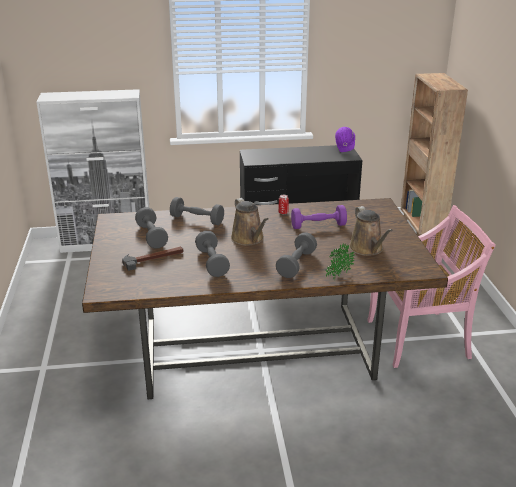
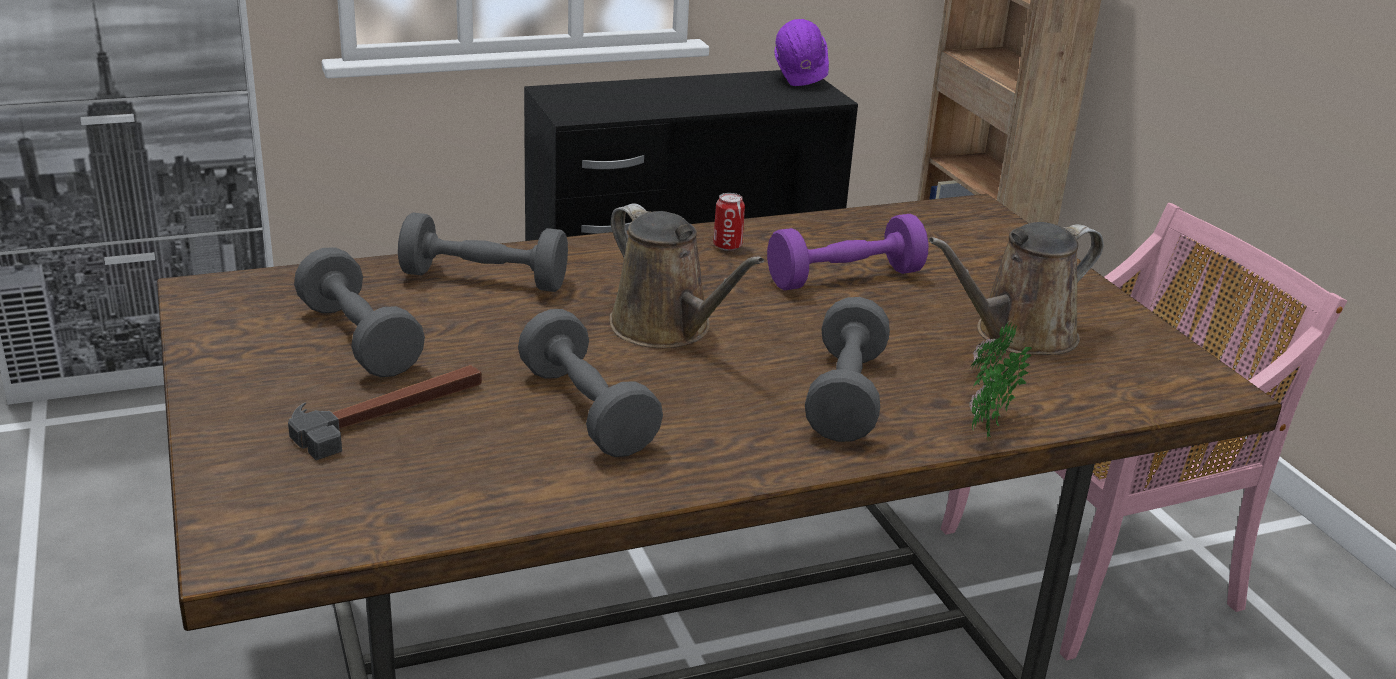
camera: 15 degrees left, 0 degrees up
brown watering can [349,206,393,256] -> brown watering can turned 90 degrees clockwise [929,222,1104,355]

